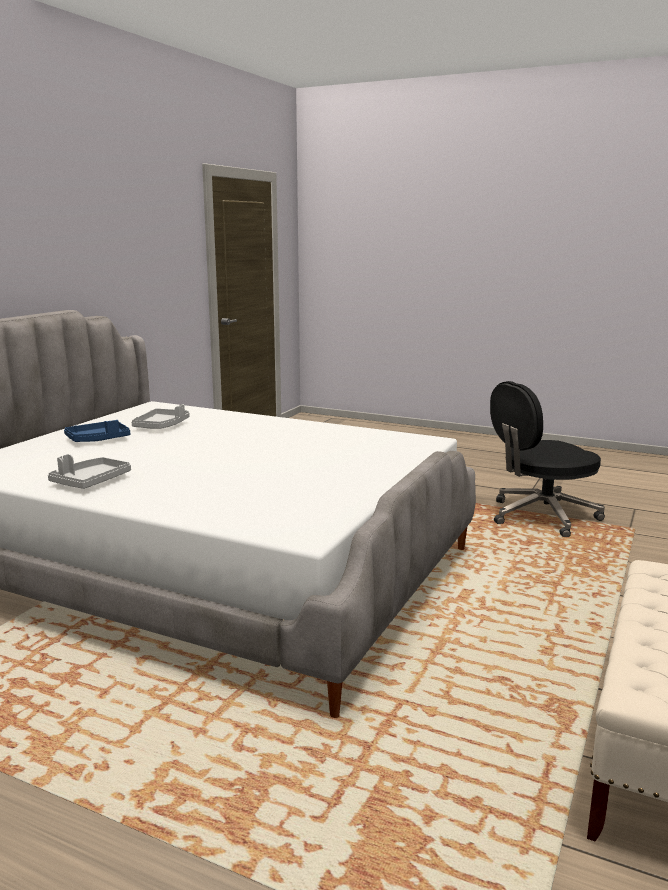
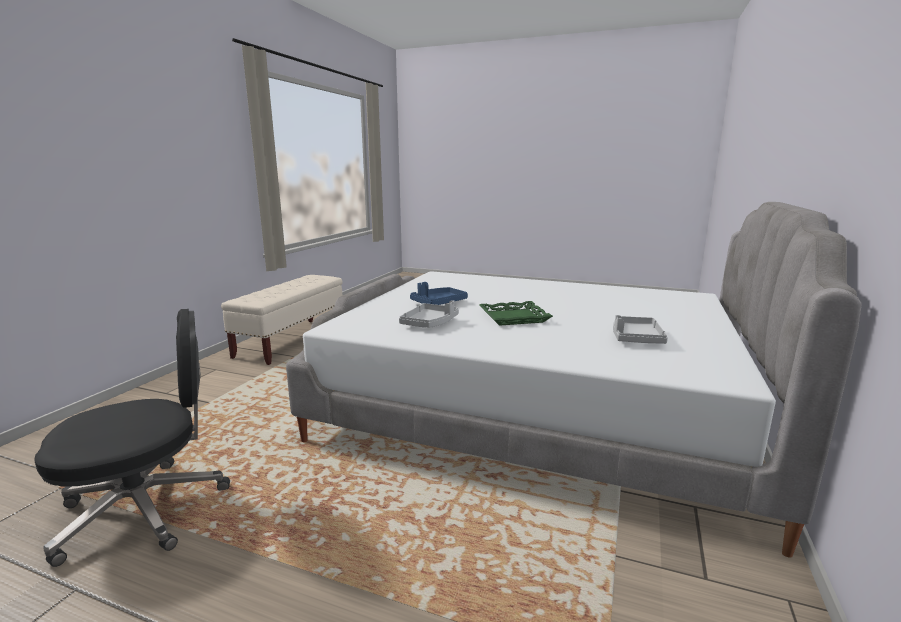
camera: 175 degrees right, 0 degrees up
grey tray [48,454,131,489] -> grey tray moved to [399,300,459,328]
blue tray [64,420,130,442] -> blue tray moved to [410,282,468,305]
none -> green tray [480,301,553,326]

